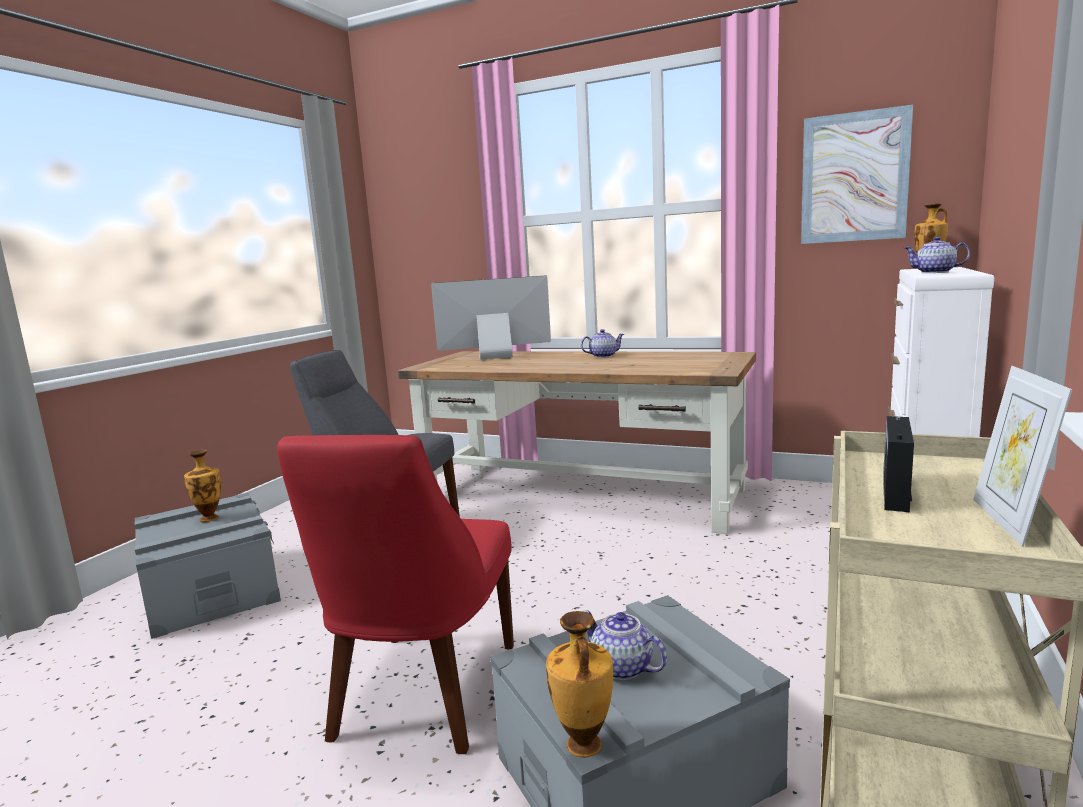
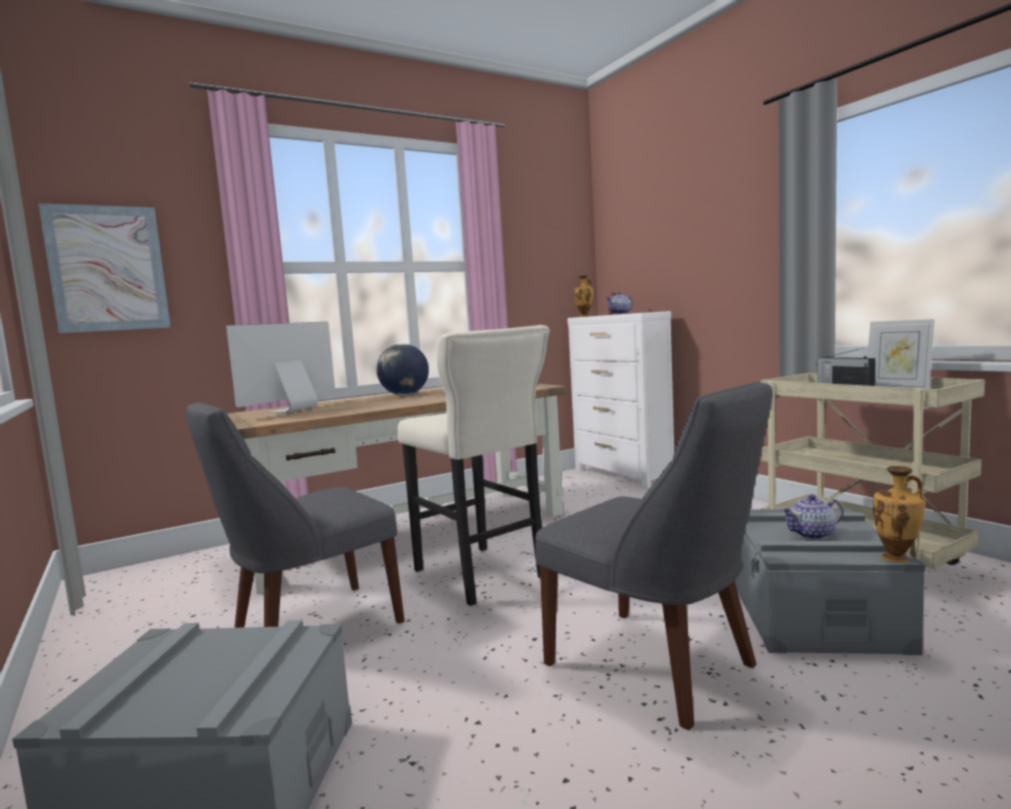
camera: 55 degrees left, 5 degrees down
vase [184,450,221,522] -> none
red chair [277,435,514,754] -> grey chair [535,382,772,730]
teapot [581,329,624,358] -> globe [376,344,429,396]
picture [801,105,913,244] -> picture moved to [38,203,170,333]
none -> beige stool [398,325,550,606]

